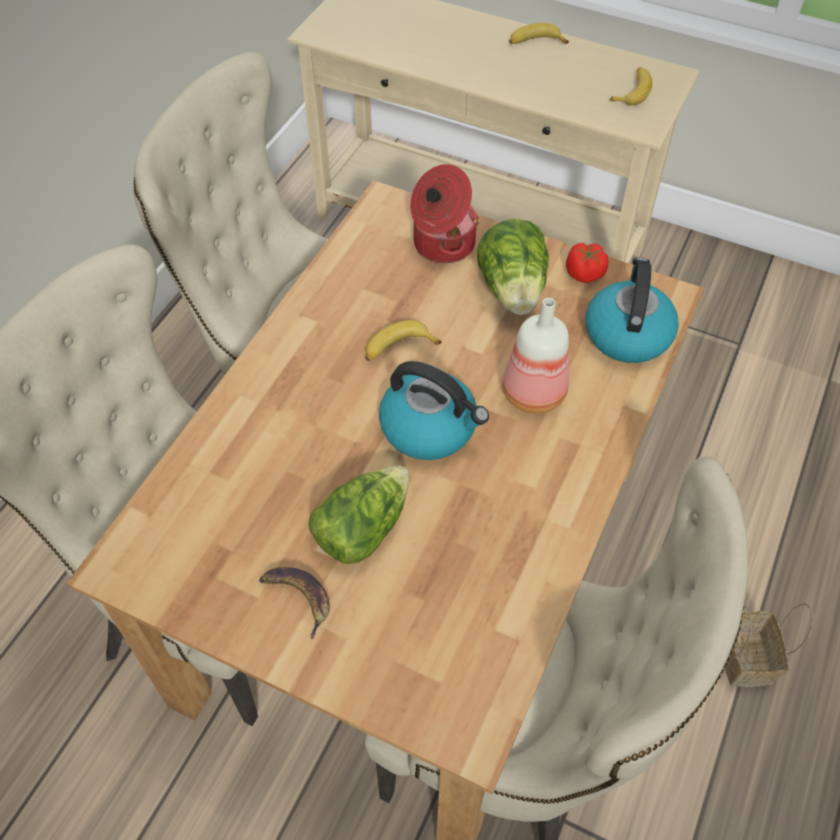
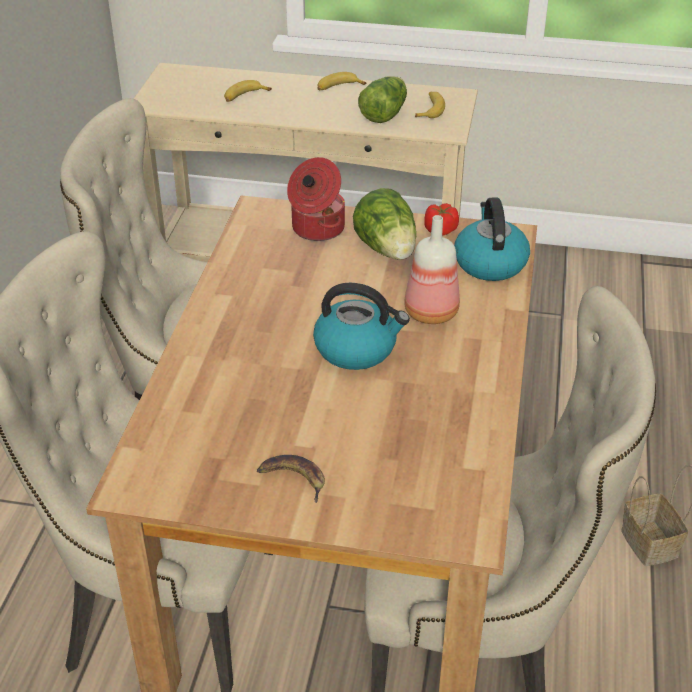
camera: 15 degrees left, 15 degrees down
lettuce [308,465,410,564] -> lettuce moved to [358,76,407,123]
banana [365,320,442,361] -> banana moved to [224,80,272,102]

